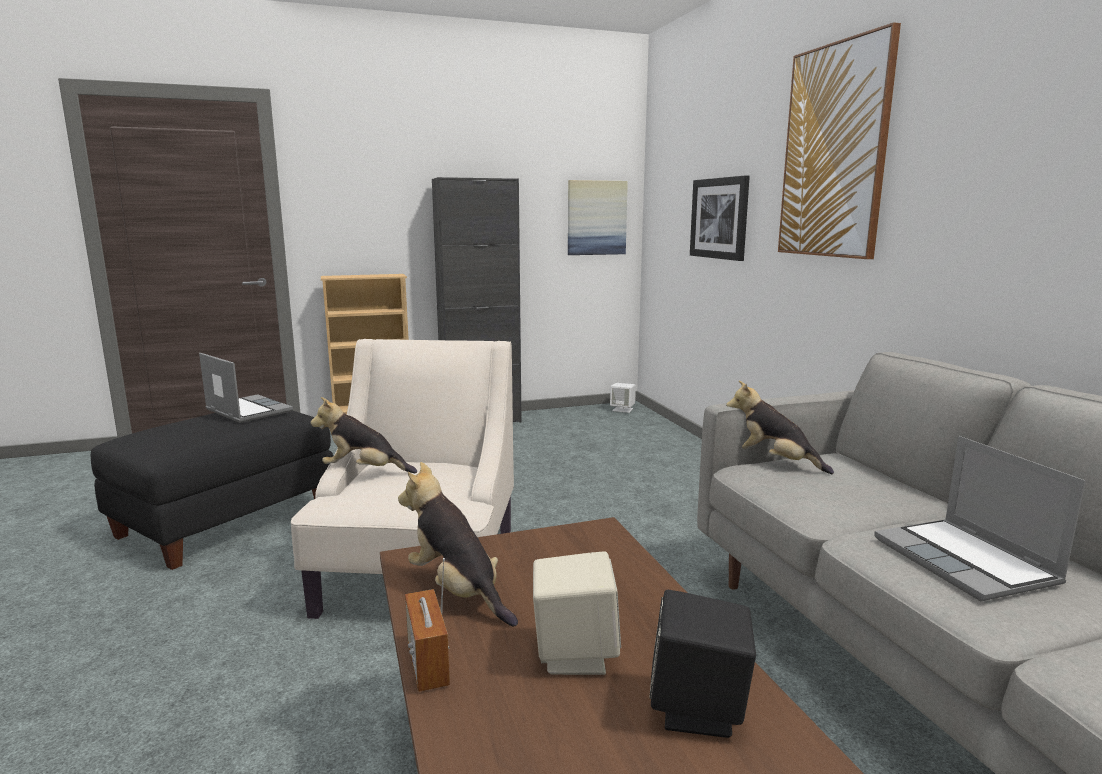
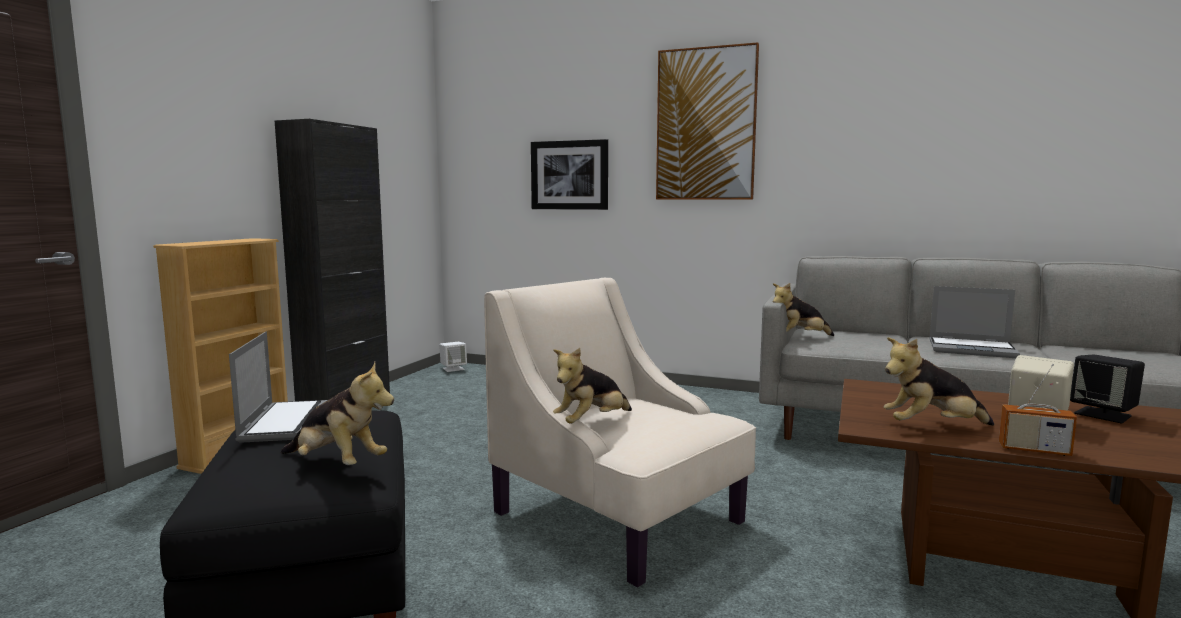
camera: 50 degrees left, 5 degrees down
laptop [199,353,293,423] -> laptop turned 90 degrees clockwise [229,332,327,443]
picture [568,180,628,255] -> none
none -> plush toy [281,362,394,465]

